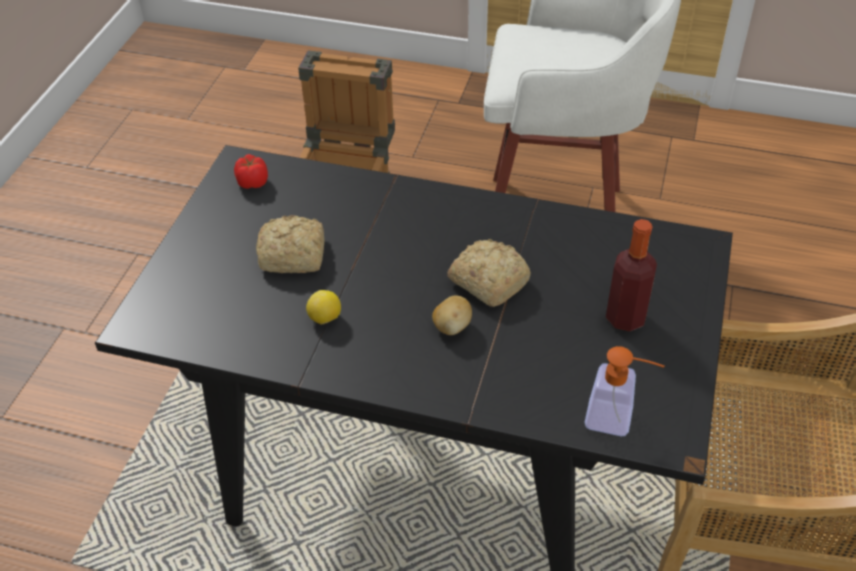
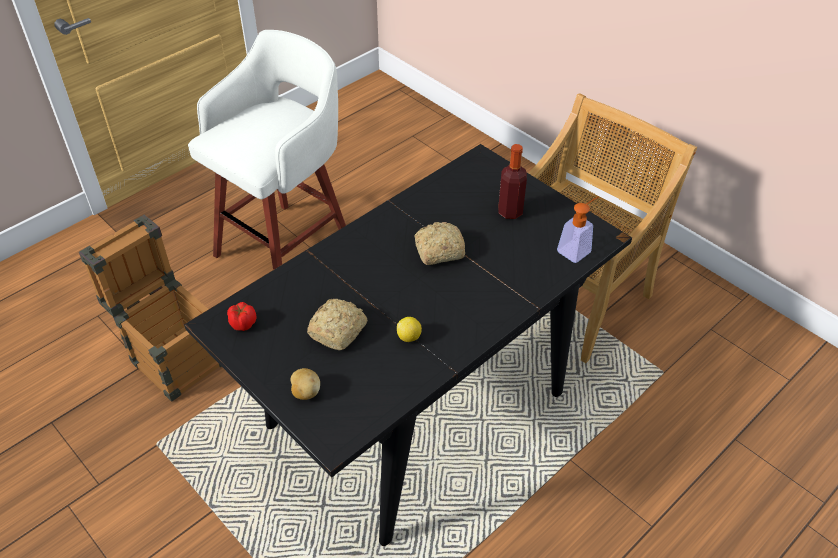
camera: 60 degrees left, 0 degrees up
potato [432,295,472,335] -> potato moved to [291,368,320,400]

